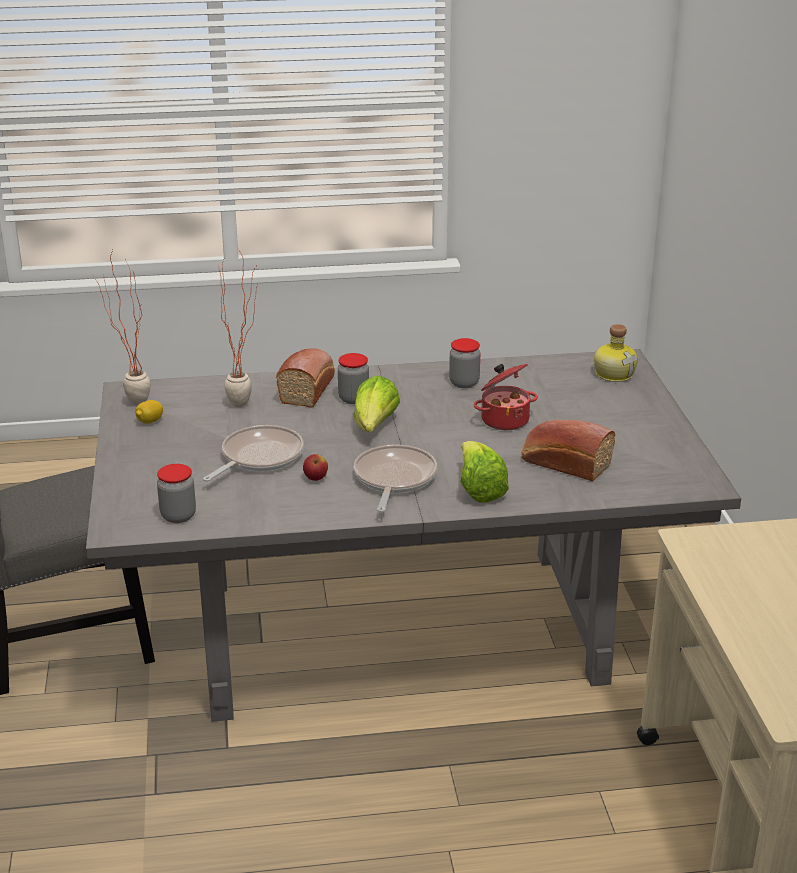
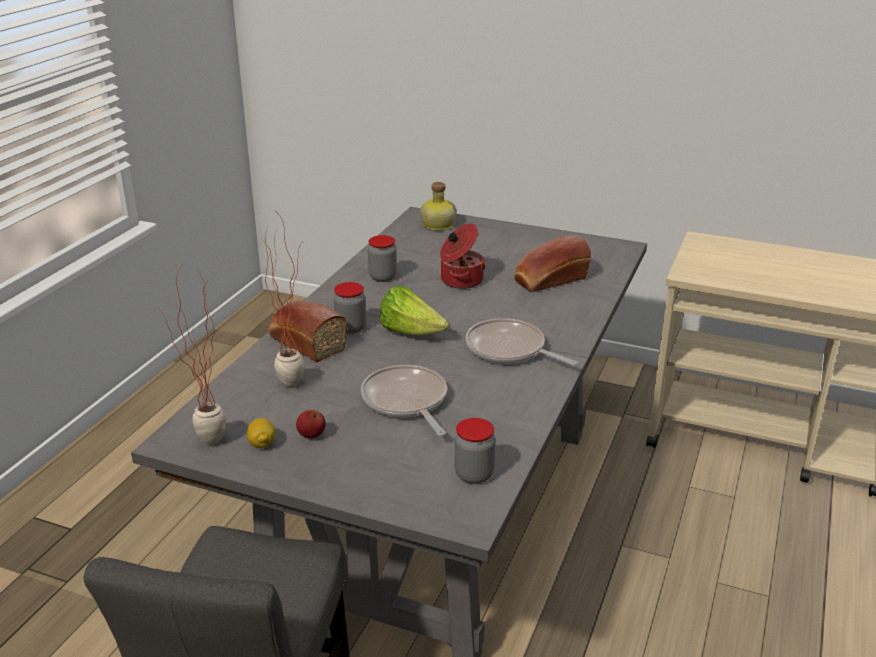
camera: 60 degrees left, 0 degrees up
apple [303,454,328,481] -> apple moved to [296,410,326,439]
lettuce [460,441,509,502] -> none

